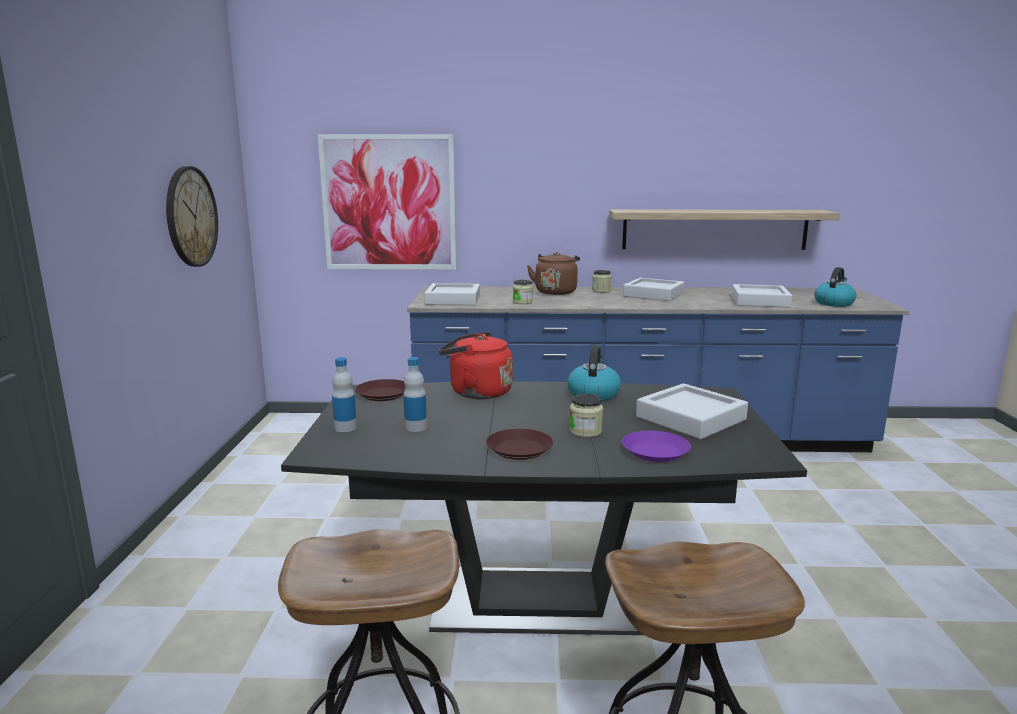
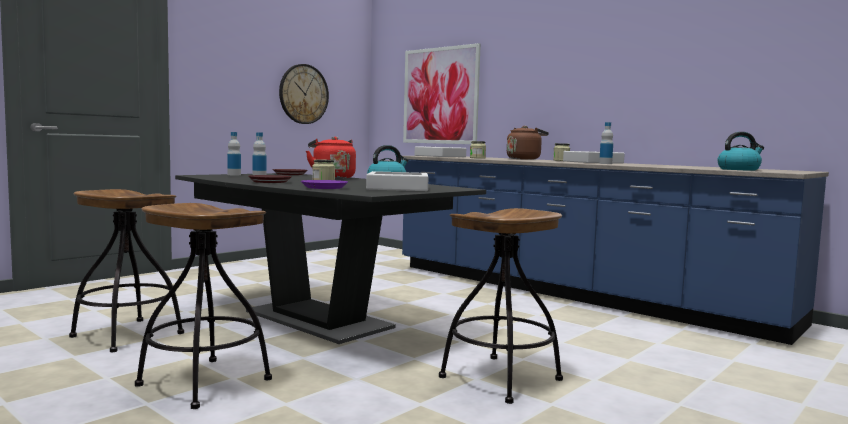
camera: 40 degrees right, 10 degrees down
shelf [609,209,840,250] -> none
grey tray [732,284,792,308] -> none
none -> brown stool [439,208,563,404]
none -> bottle [599,122,613,164]

